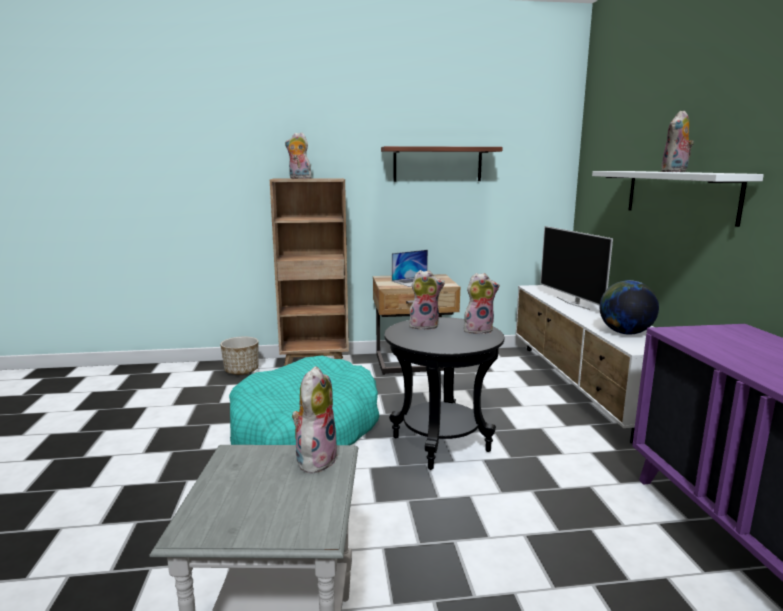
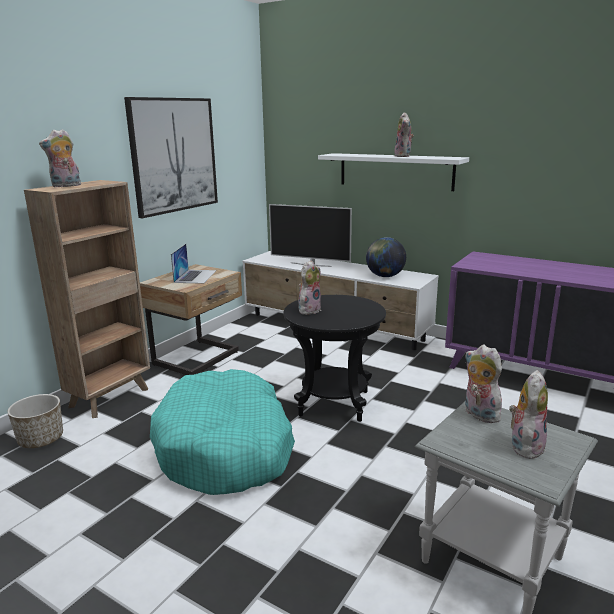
camera: 50 degrees left, 5 degrees up
shelf [381,146,503,182] -> picture [124,97,218,218]
plush toy [464,273,500,335] -> plush toy moved to [509,370,548,459]

